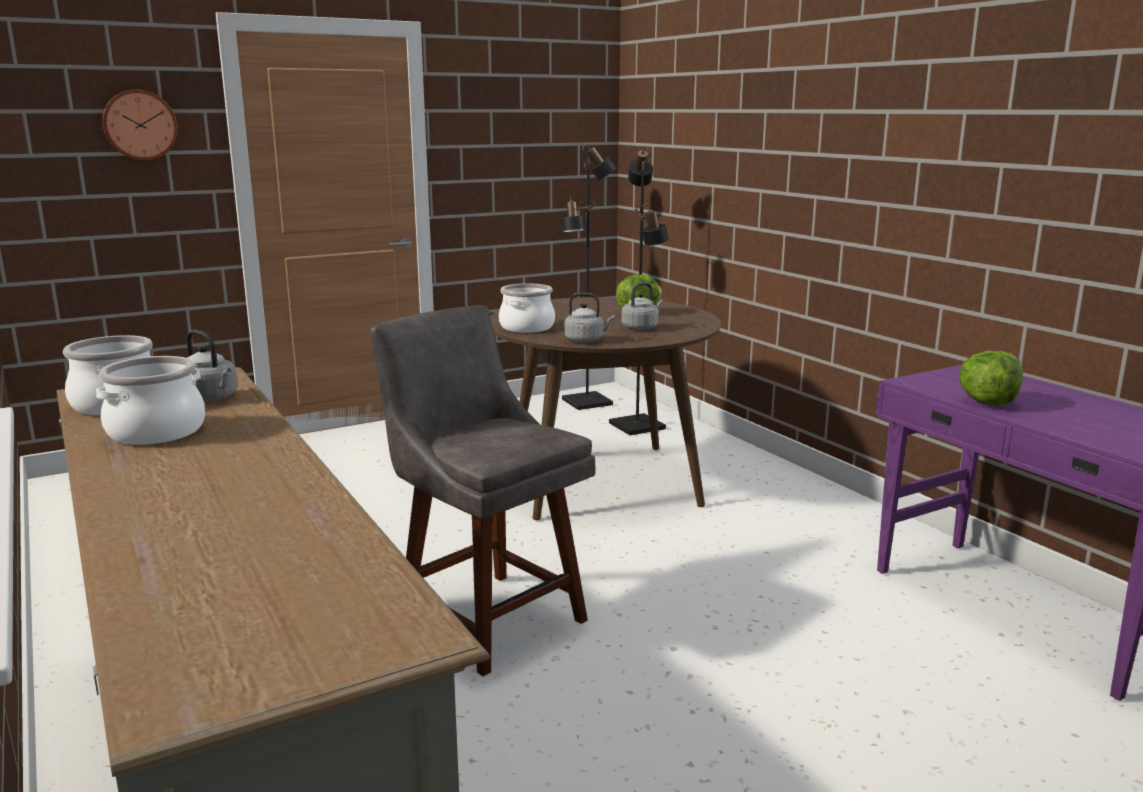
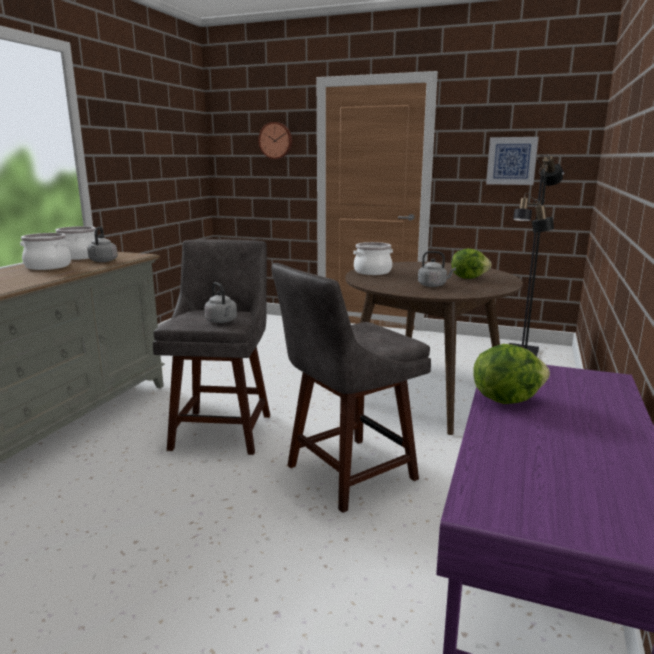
camera: 50 degrees right, 0 degrees up
grey kettle [564,293,615,343] -> grey kettle moved to [204,282,237,323]
none -> grey stool [271,263,431,513]
none -> picture [486,137,539,185]

